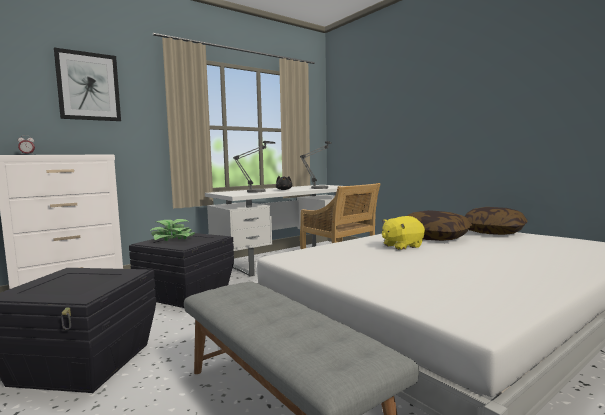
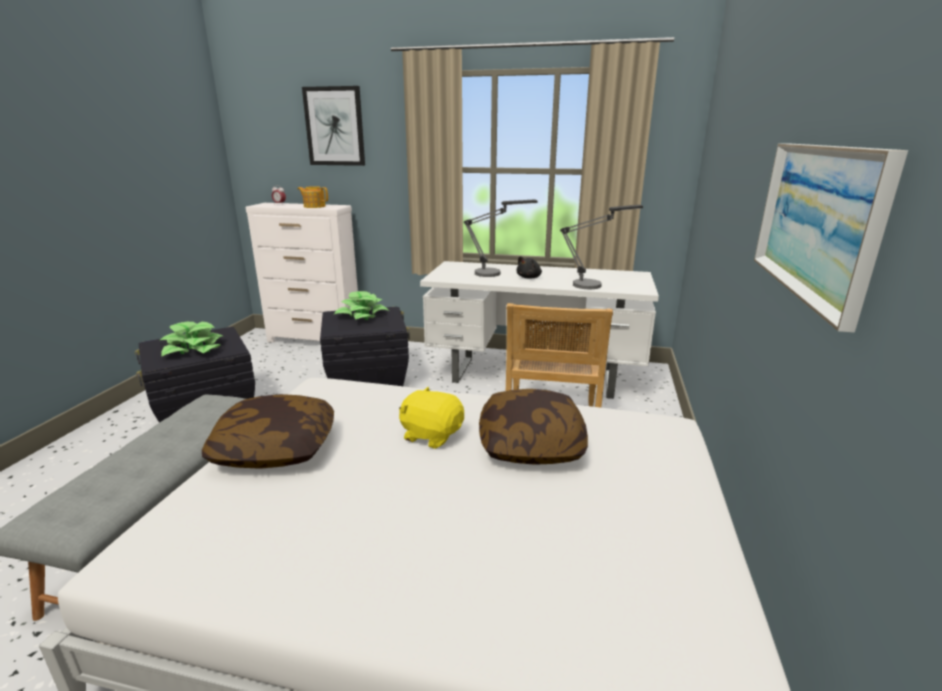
camera: 50 degrees right, 15 degrees up
pillow [464,207,527,235] -> pillow moved to [202,394,334,469]
none -> potted plant [160,322,225,356]
none -> teapot [298,186,328,208]
none -> picture [754,143,908,333]

